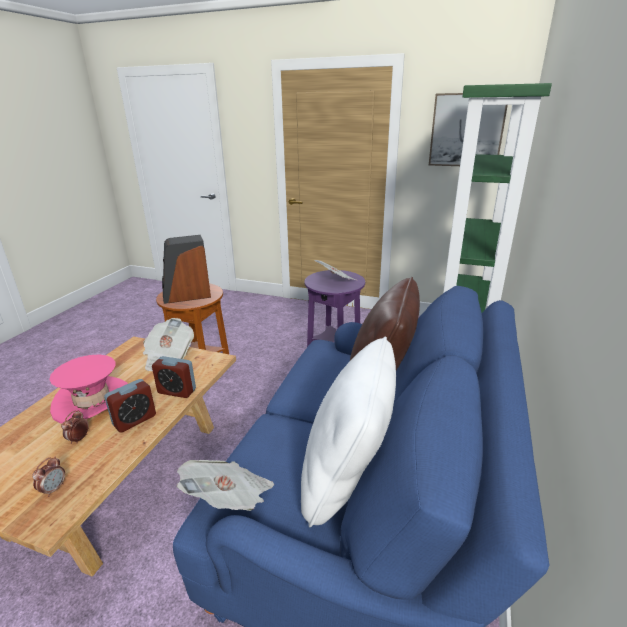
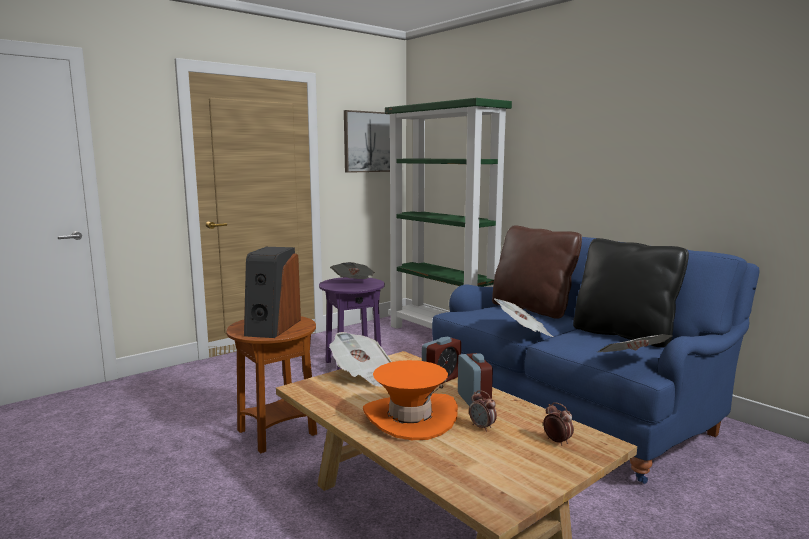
camera: 60 degrees left, 15 degrees down
pink hat [49,355,128,423] -> orange hat [363,360,458,440]
white pillow [301,337,396,527] -> black pillow [573,238,689,348]
none -> newspaper [493,298,553,337]

